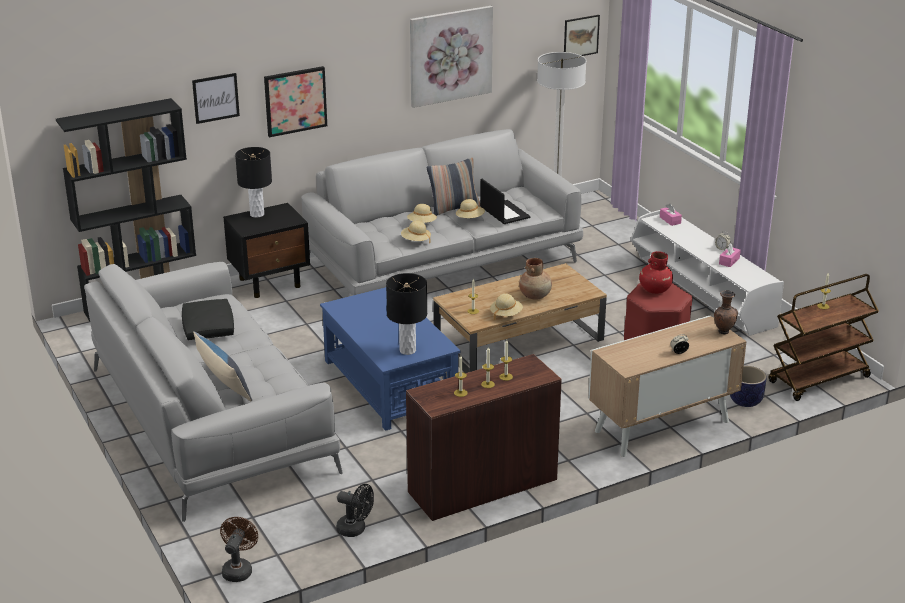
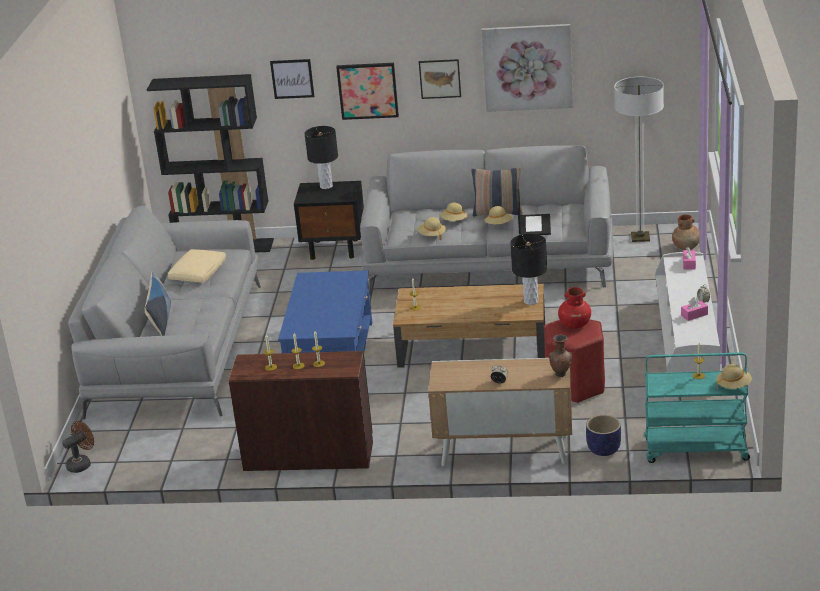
camera: 35 degrees right, 0 degrees up
black pillow [182,299,234,340] -> beige pillow [168,249,226,283]
black fan [336,484,374,537] -> none
black table lamp [386,273,427,355] -> black table lamp moved to [510,234,547,305]
beige hat [490,293,523,320] -> beige hat moved to [716,364,752,389]
brown vase [519,258,552,300] -> brown vase moved to [672,214,699,250]
picture [564,15,600,56] -> picture moved to [419,59,461,99]
brown cart [768,274,879,401] -> turquoise cart [644,353,750,463]

